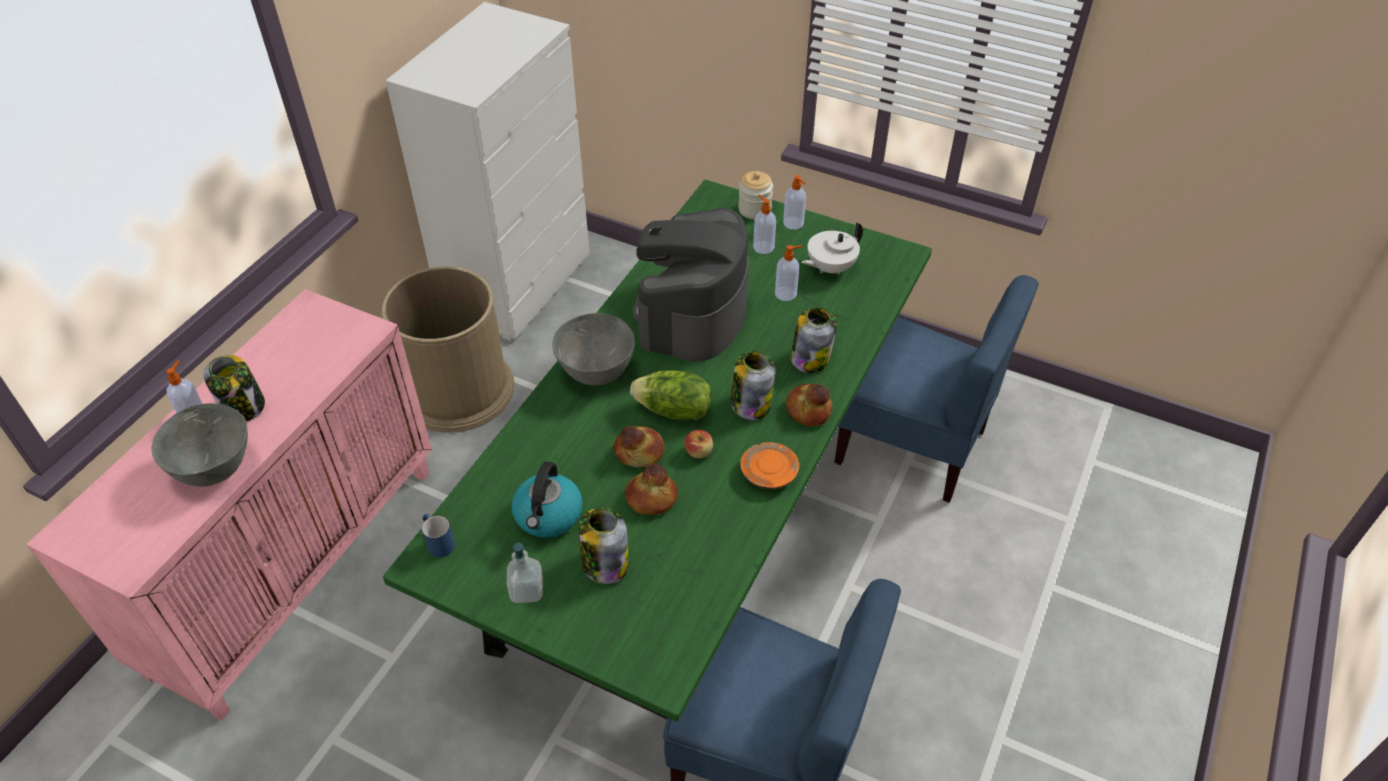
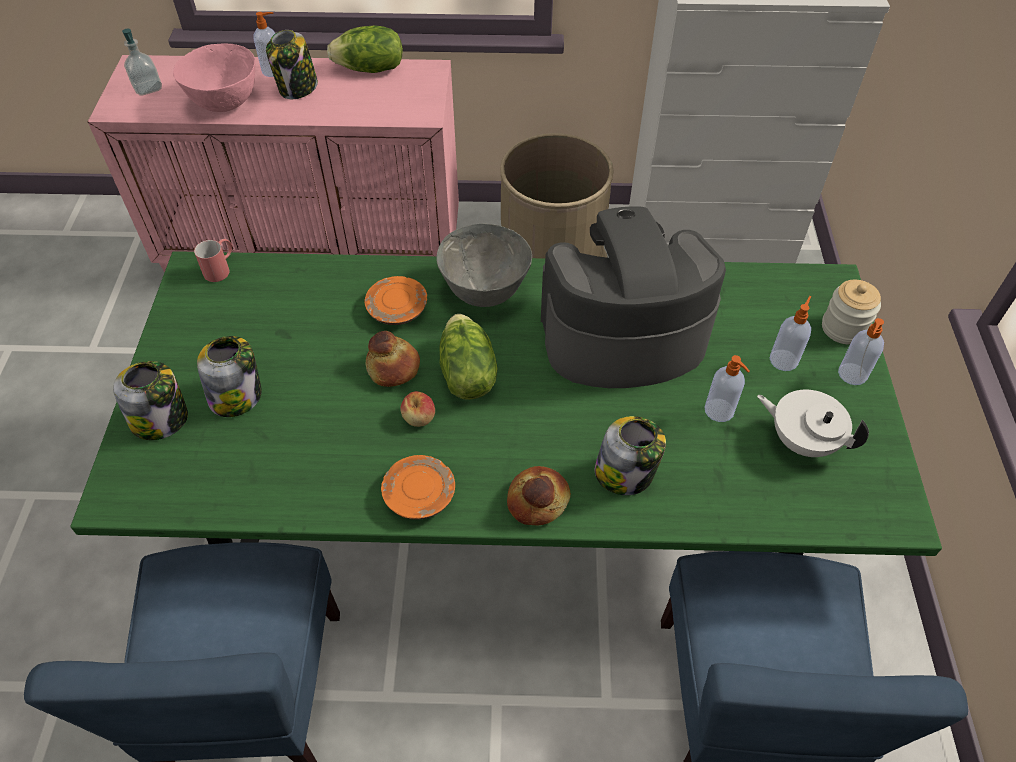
camera: 65 degrees right, 5 degrees up
grey bowl [151,403,248,487] -> pink bowl [173,44,255,112]
blue mug [422,514,455,557] -> red mug [194,239,232,282]
soap dispenser [507,543,543,603] -> soap dispenser moved to [122,28,162,96]
kettle [512,461,583,538] -> none
bread [625,464,678,515] -> none
jar [731,351,775,420] -> jar moved to [113,361,188,440]
none -> lettuce [327,25,403,73]
none -> orange plate [365,276,427,325]

